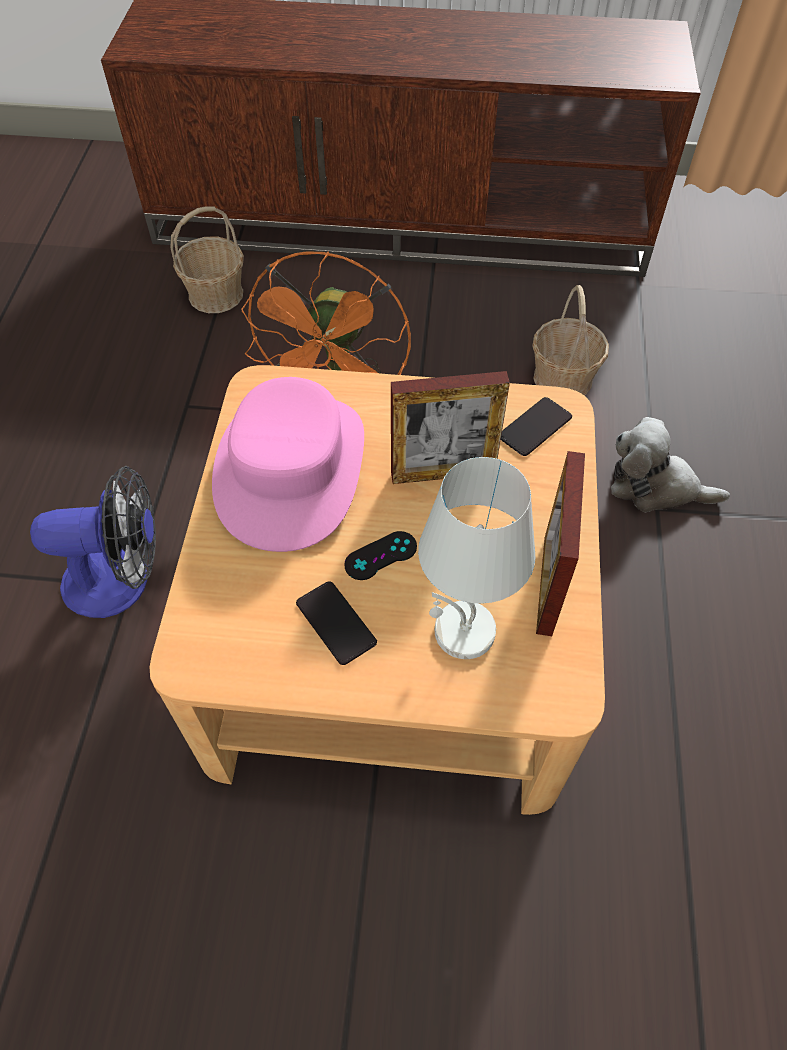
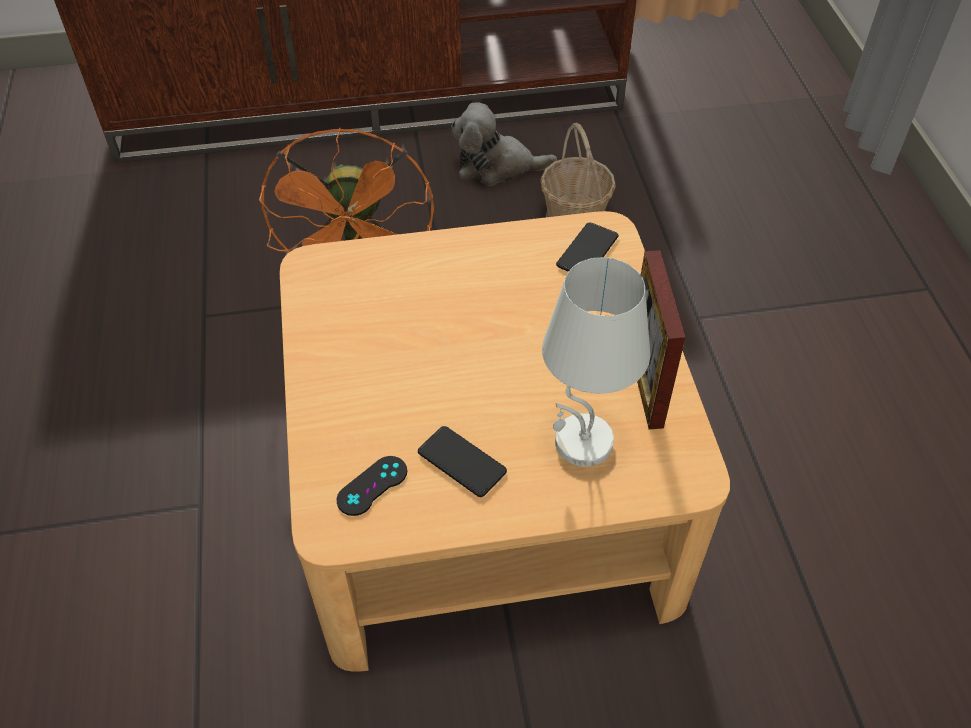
camera: 15 degrees left, 5 degrees down
fan [30,466,156,618] -> none
basket [170,206,244,313] -> none
pink hat [212,377,364,552] -> none
black game controller [344,531,417,580] -> black game controller moved to [336,456,407,516]
picture frame [391,371,510,484] -> none
plush toy [611,417,730,512] -> plush toy moved to [451,102,557,186]

